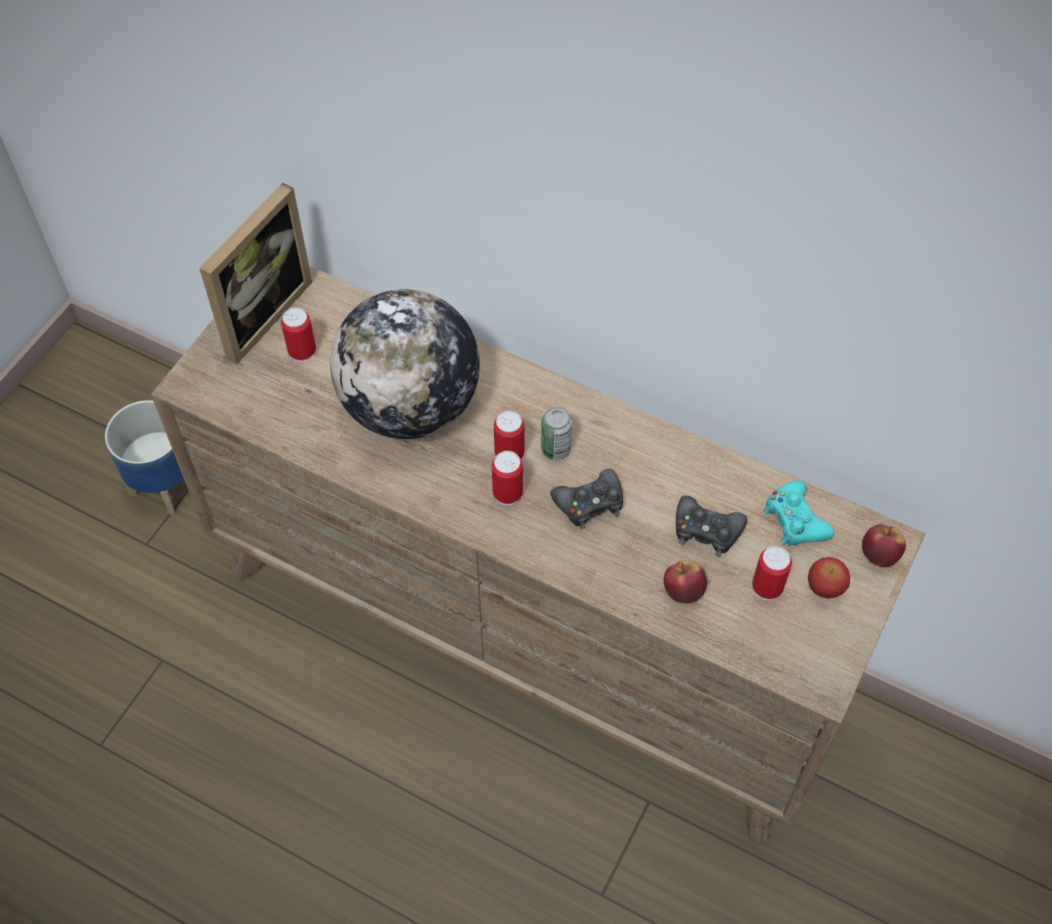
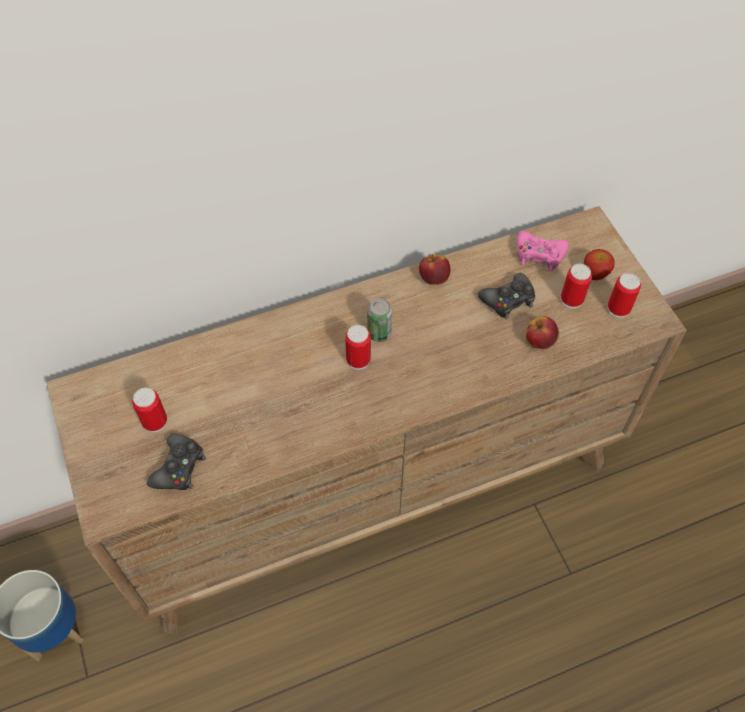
camera: 50 degrees left, 0 degrees up
picture frame [199,183,312,365] -> none
globe [330,289,480,439] -> none
can [492,451,523,506] -> can moved to [608,273,641,318]
black game controller [550,469,623,529] -> black game controller moved to [147,433,206,490]
turquoise game controller [763,480,834,545] -> pink game controller [517,231,569,271]
apple [862,524,906,567] -> apple moved to [419,254,451,285]

